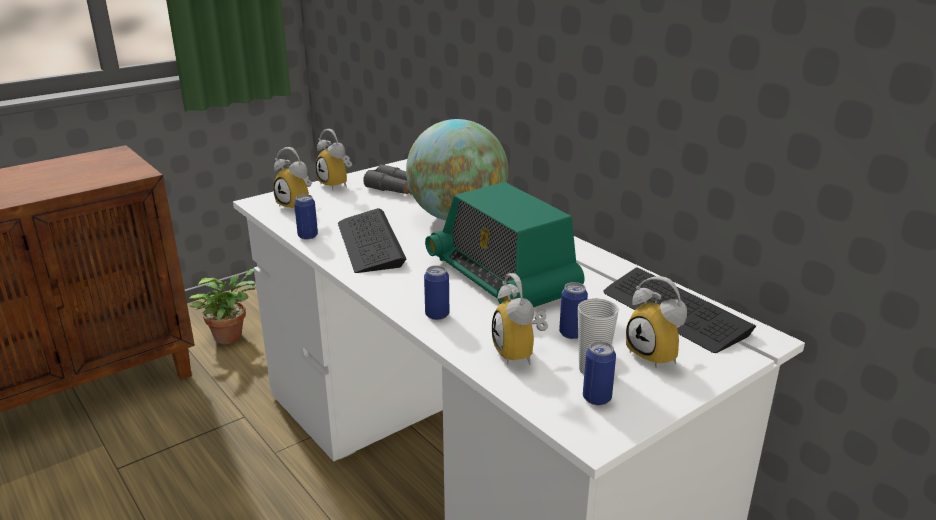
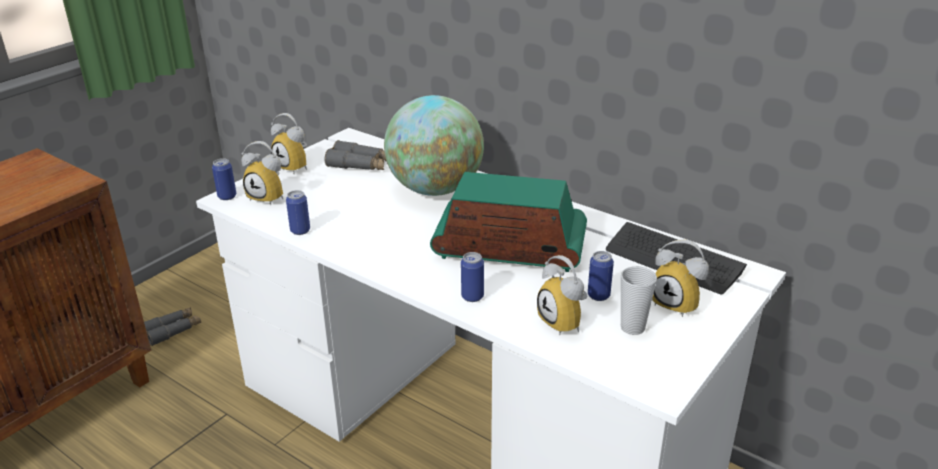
camera: 15 degrees left, 5 degrees up
potted plant [189,268,255,344] -> grey binoculars [144,307,201,346]
keyboard [338,208,406,273] -> none
radio [425,182,584,307] -> radio turned 150 degrees clockwise [430,172,587,272]
can [583,341,616,405] -> can moved to [212,158,236,200]

